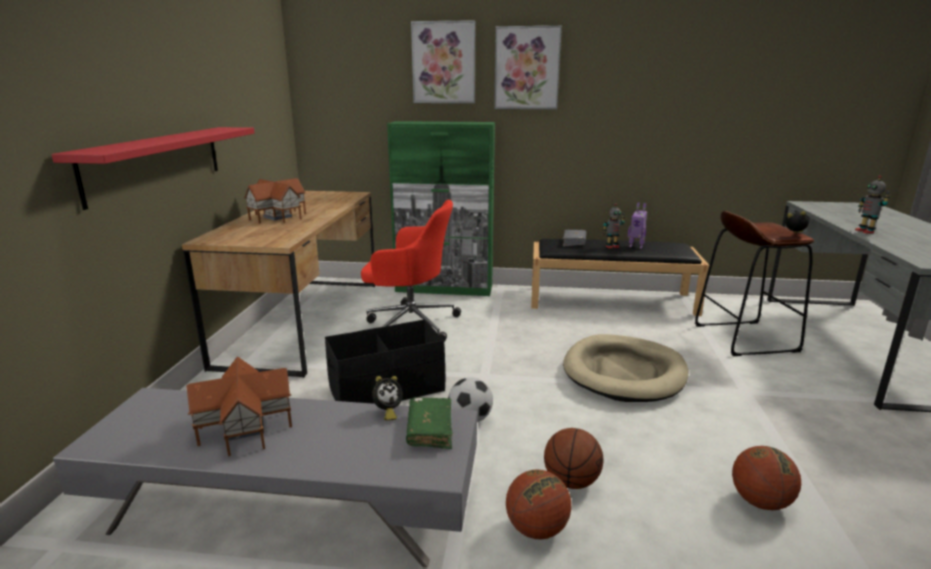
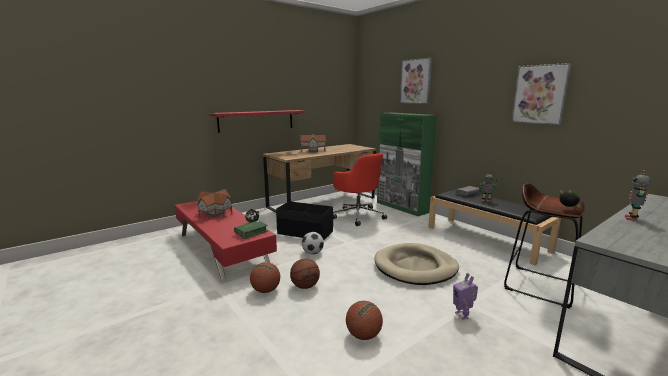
camera: 45 degrees right, 5 degrees down
grey coffee table [53,388,477,568] -> red coffee table [175,201,277,280]
picture [494,26,562,110] -> picture moved to [511,63,572,125]
toy robot [628,202,647,249] -> toy robot moved to [453,273,478,320]

